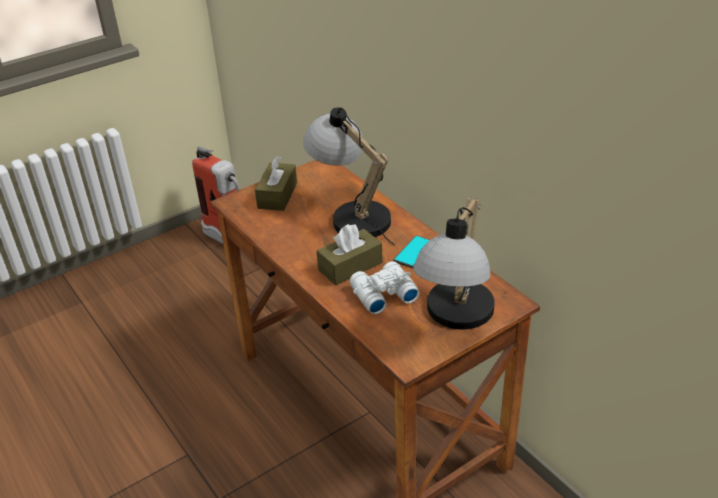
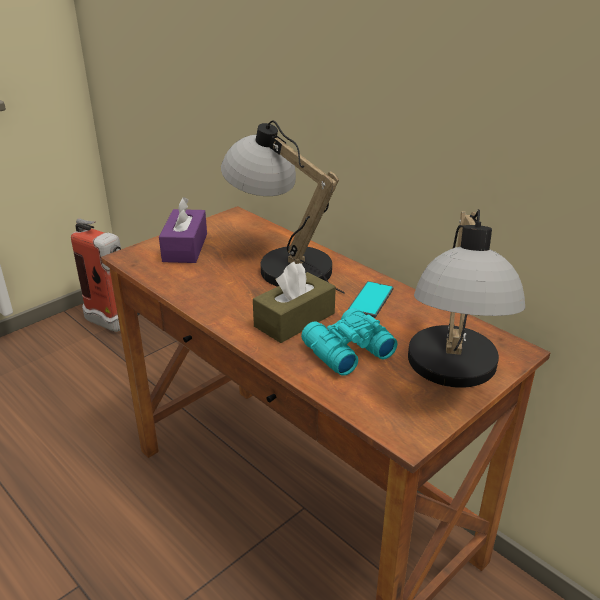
camera: 10 degrees left, 5 degrees down
brown tissue box [255,156,297,211] -> purple tissue box [159,197,207,263]
white binoculars [350,261,419,314] -> turquoise binoculars [301,308,397,376]

